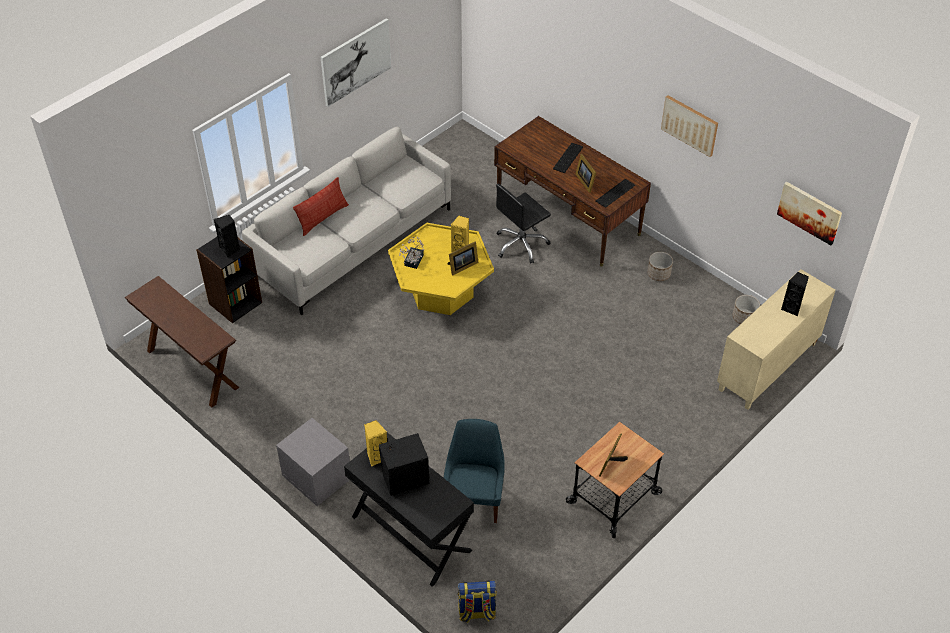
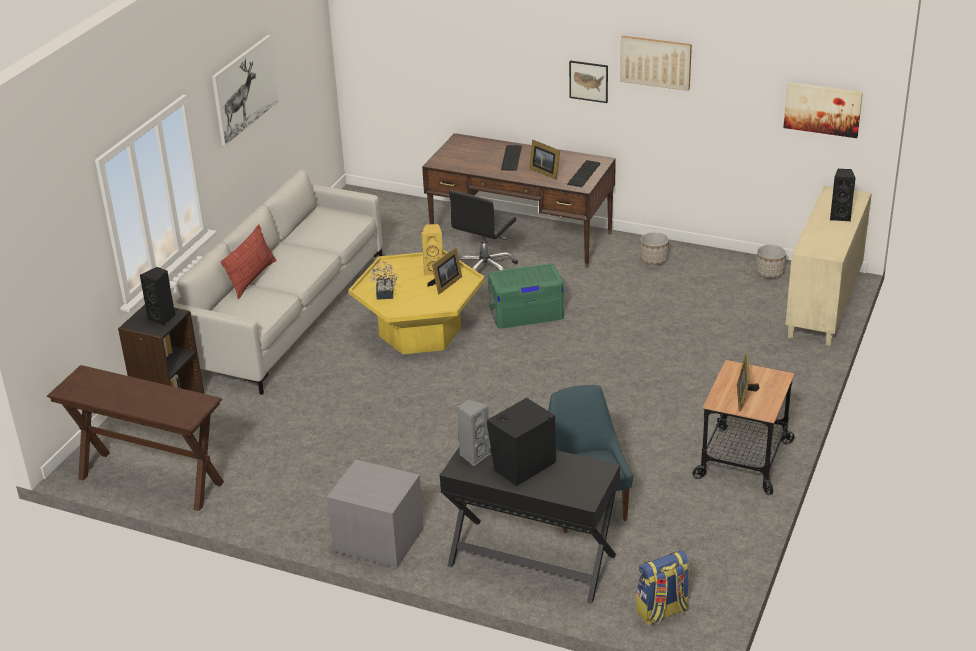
camera: 20 degrees left, 15 degrees down
yellow speaker [364,420,387,467] -> grey speaker [457,398,491,466]
none -> green storage box [488,263,564,329]
none -> picture [569,61,608,103]

